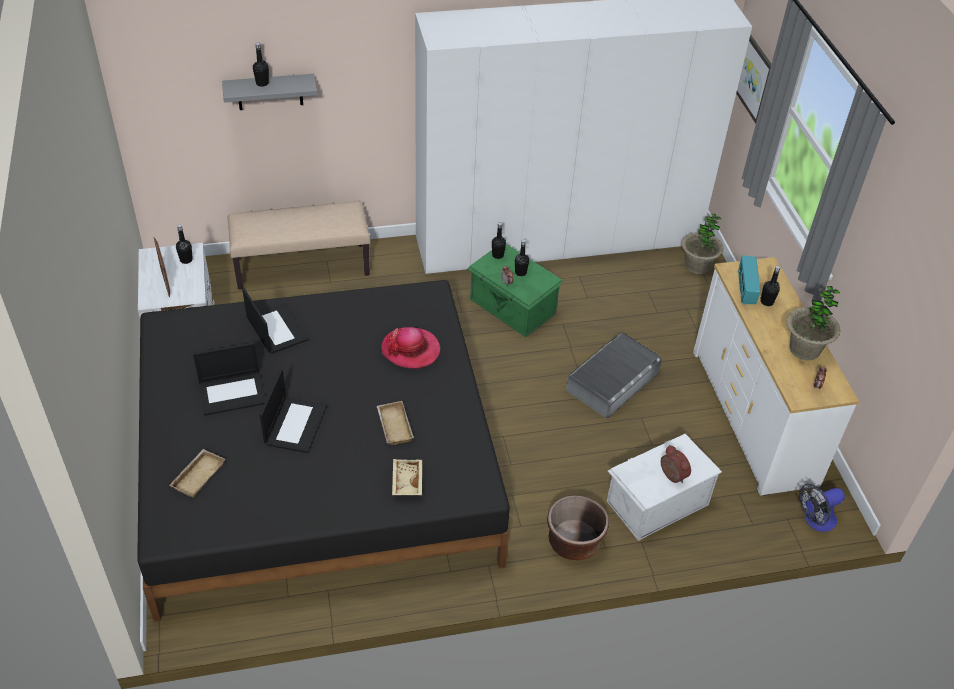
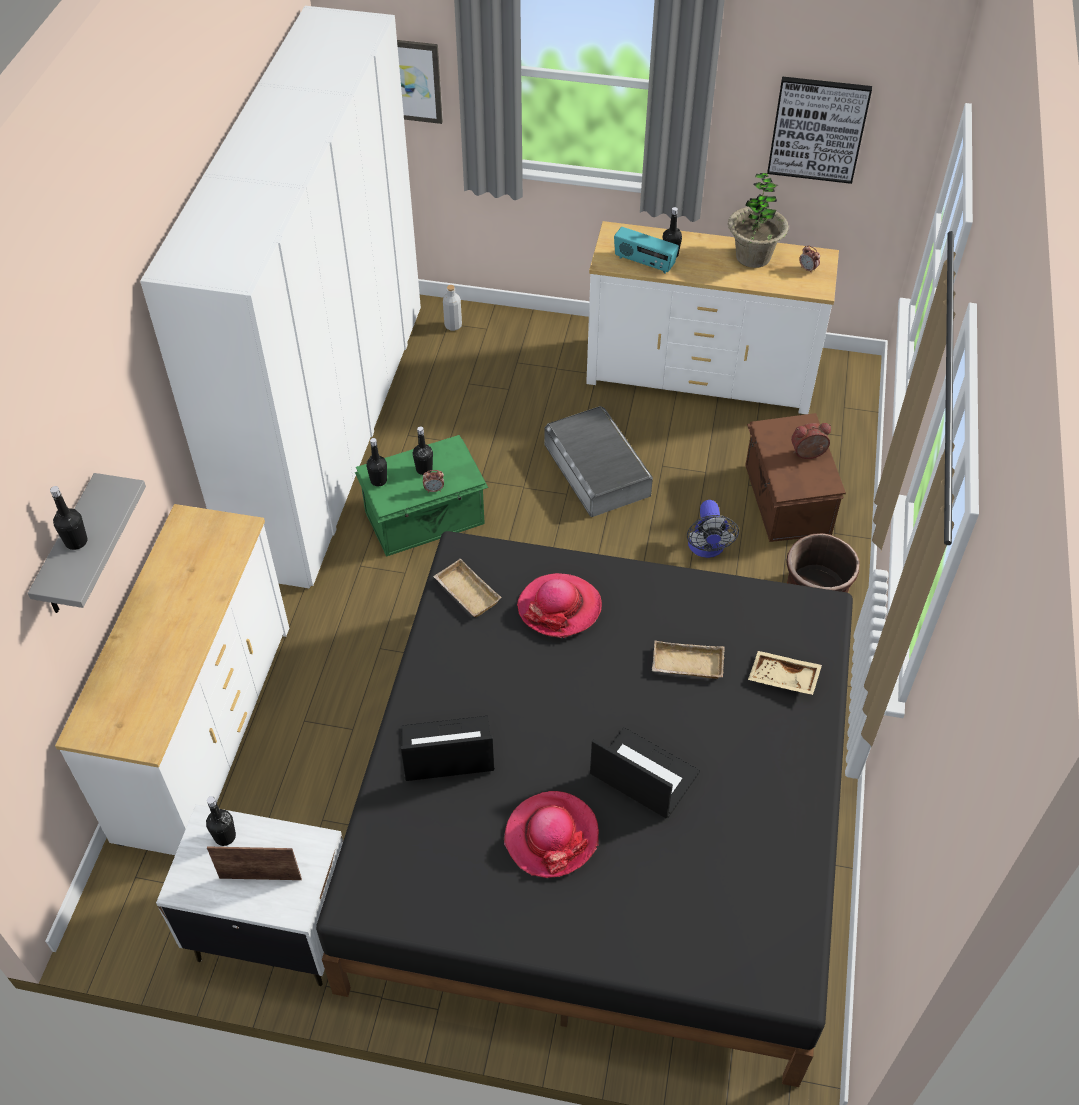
camera: 65 degrees left, 5 degrees up
beige tray [169,449,225,497] -> beige tray moved to [433,558,502,617]
laptop [193,342,266,416] -> hat [504,791,599,878]
beige bench [227,202,370,289] -> white dresser [55,504,289,855]
white storage box [607,434,722,541] -> brown storage box [745,413,846,542]
potted plant [682,214,724,274] -> grey bottle [443,285,462,331]
fan [800,484,845,532] -> fan moved to [687,500,739,558]
none -> picture [767,76,872,184]

